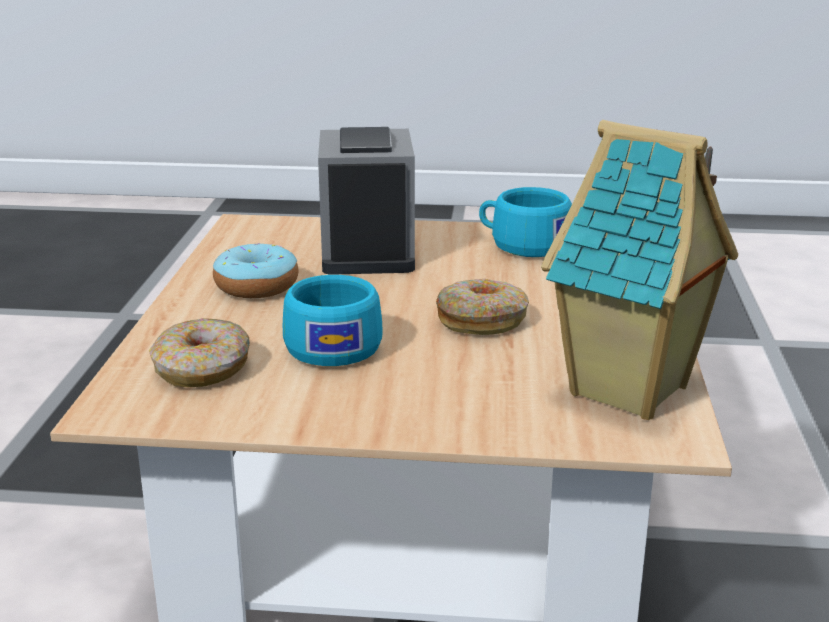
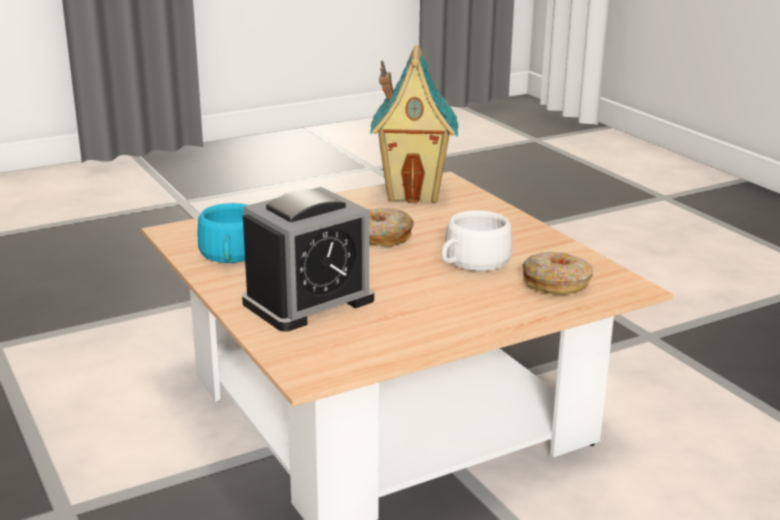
camera: 125 degrees left, 0 degrees up
donut [213,243,299,298] -> none
turquoise cup [283,275,383,366] -> white cup [441,210,512,271]

